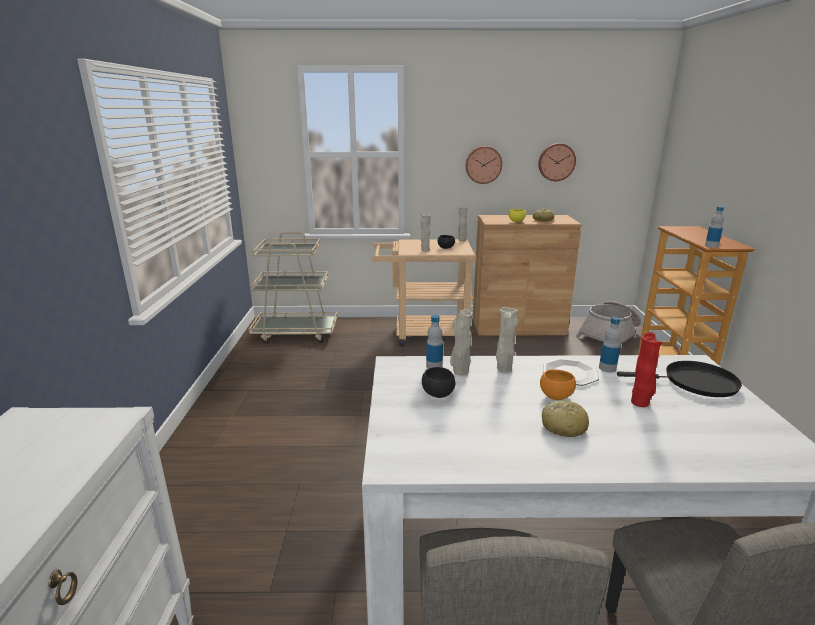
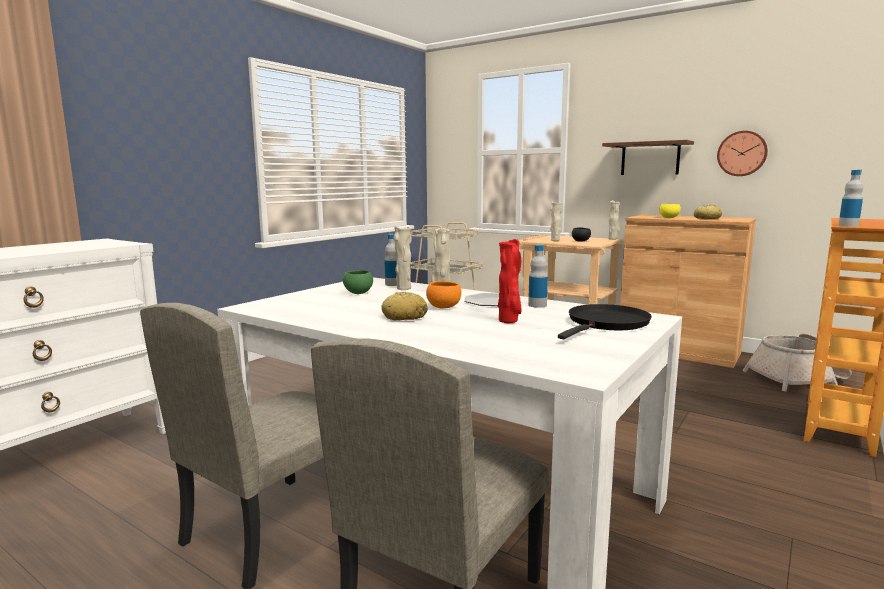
camera: 35 degrees right, 10 degrees down
black bowl [422,367,455,398] -> green bowl [343,270,373,294]
wall clock [466,146,502,184] -> brown shelf [602,140,694,175]
black frying pan [617,361,742,397] -> black frying pan turned 90 degrees counterclockwise [558,304,652,339]

